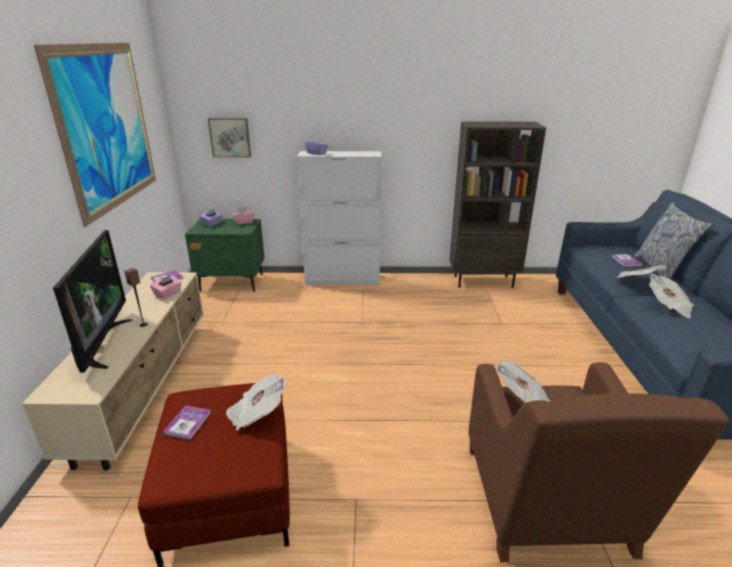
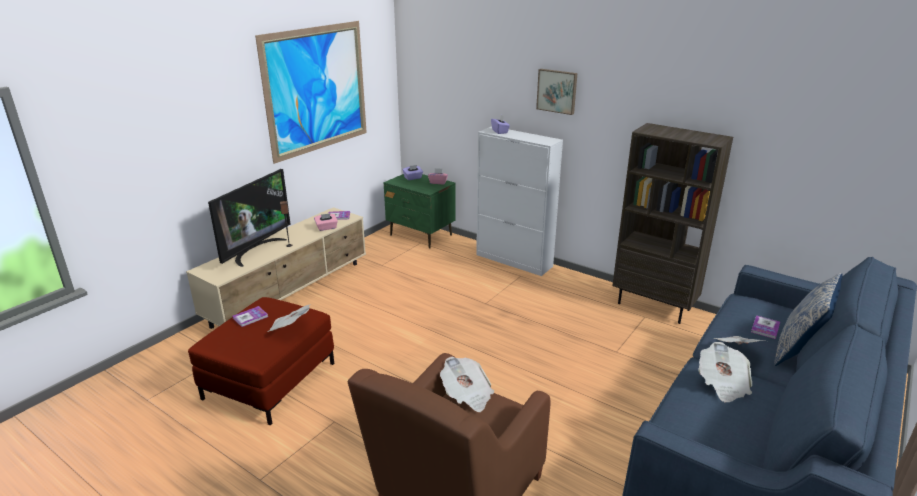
camera: 35 degrees right, 0 degrees up
picture [208,118,251,157] -> picture moved to [536,69,577,115]

